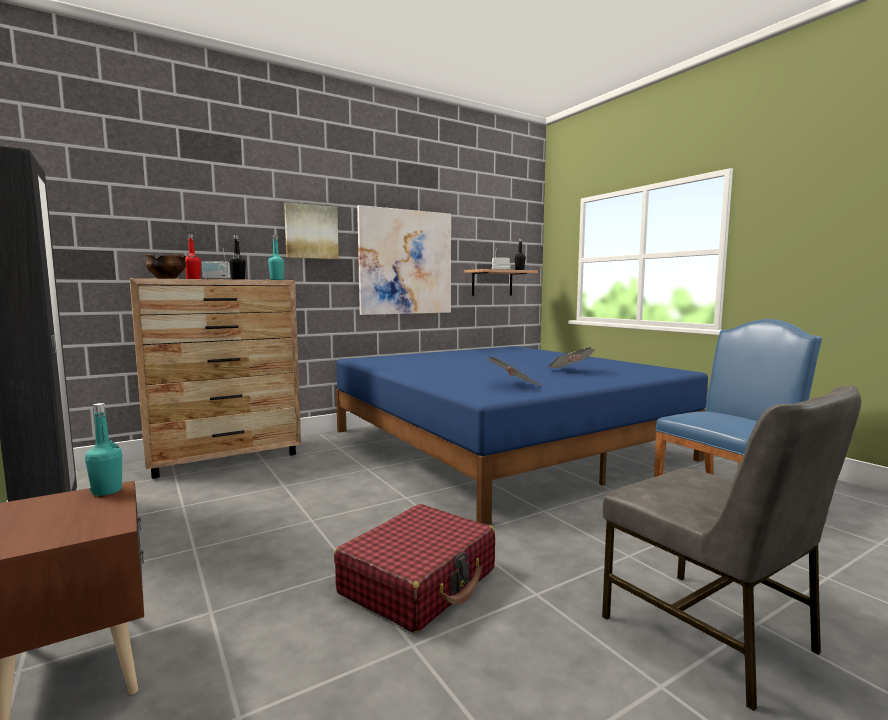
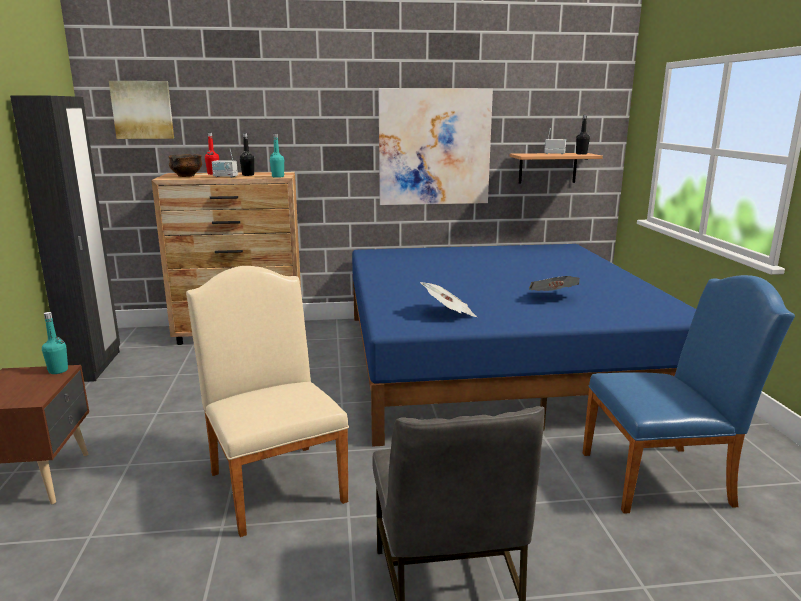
camera: 25 degrees right, 10 degrees up
picture [284,202,339,259] -> picture moved to [109,81,174,139]
red suitcase [334,504,495,633] -> beige chair [186,266,349,537]

